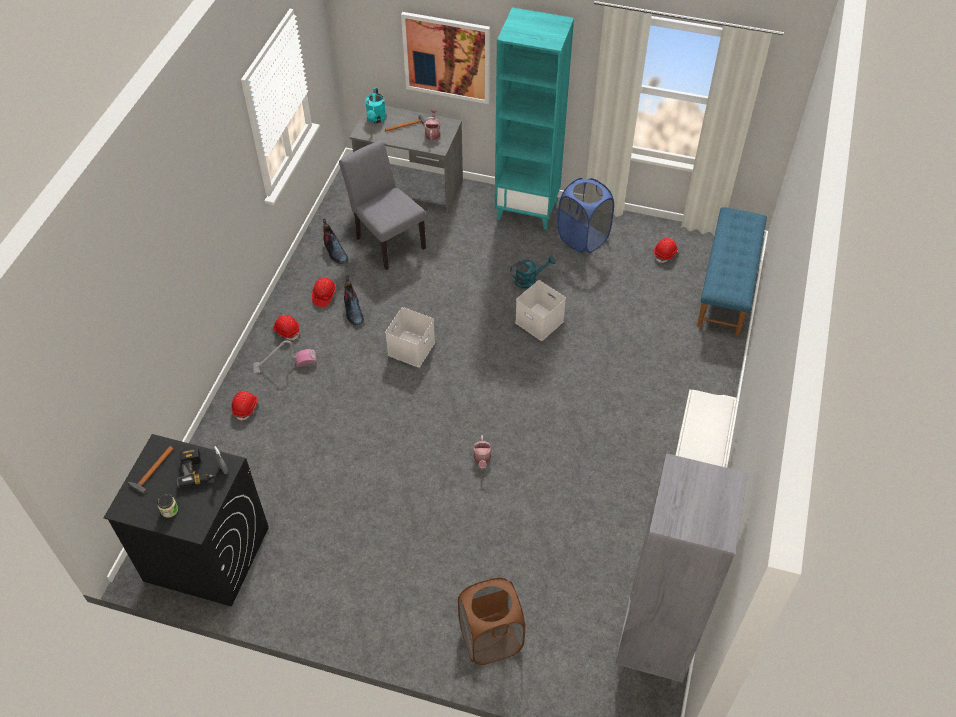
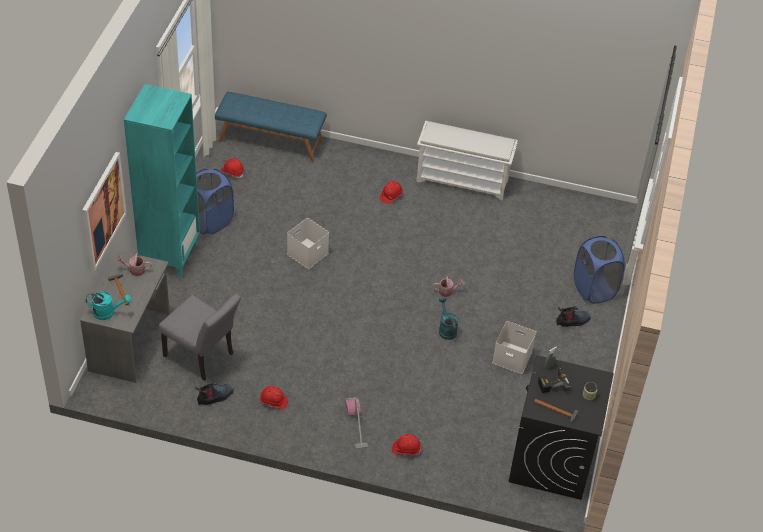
camera: 95 degrees left, 5 degrees down
red hard hat [273,315,300,340] -> red hard hat moved to [380,181,403,204]
grey chair [339,140,426,270] -> grey chair turned 105 degrees counterclockwise [159,294,241,381]
boot [344,276,364,325] -> boot moved to [556,306,591,327]
white storage box [385,307,435,367] -> white storage box moved to [492,321,536,374]
brown laundry basket [458,578,525,665] -> blue laundry basket [574,236,625,304]
turquoise watering can [510,256,555,289] -> turquoise watering can moved to [439,297,459,340]
grey bookcase [615,453,748,689] -> none

